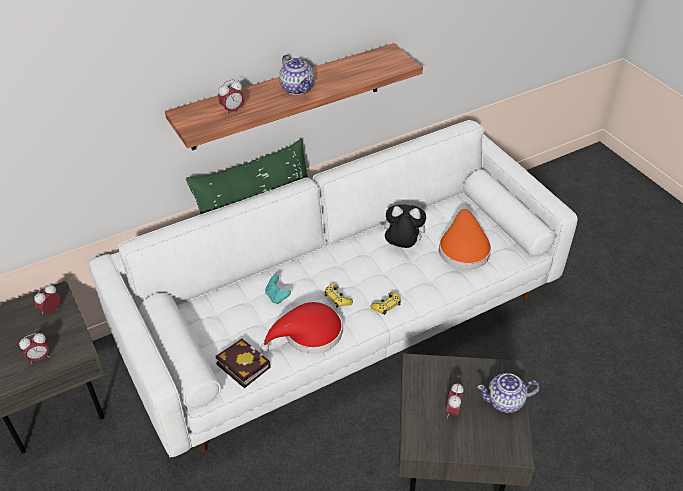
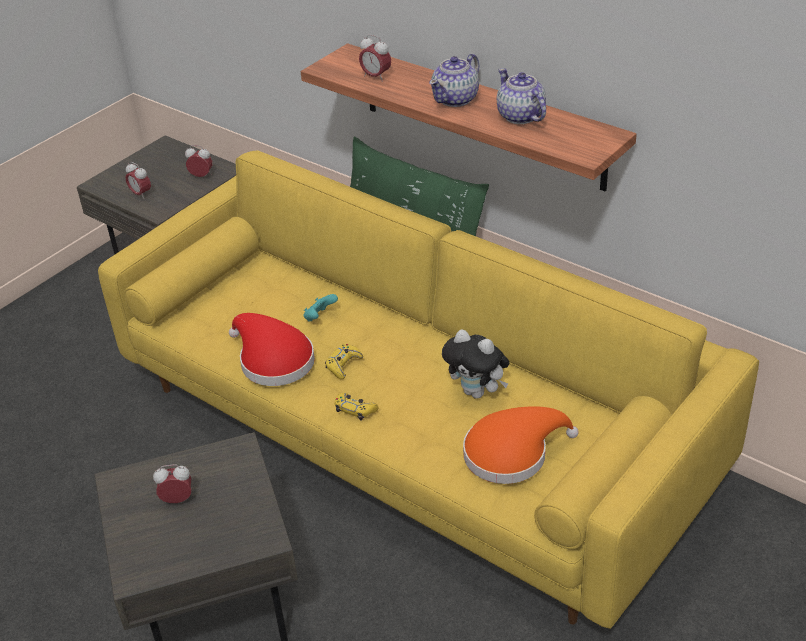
camera: 70 degrees right, 5 degrees down
white sofa [88,120,578,458] -> yellow sofa [98,150,759,629]
book [216,338,270,388] -> none
plush toy [379,204,426,248] -> plush toy turned 135 degrees clockwise [442,330,509,399]
teapot [477,373,540,413] -> teapot moved to [497,68,546,124]

